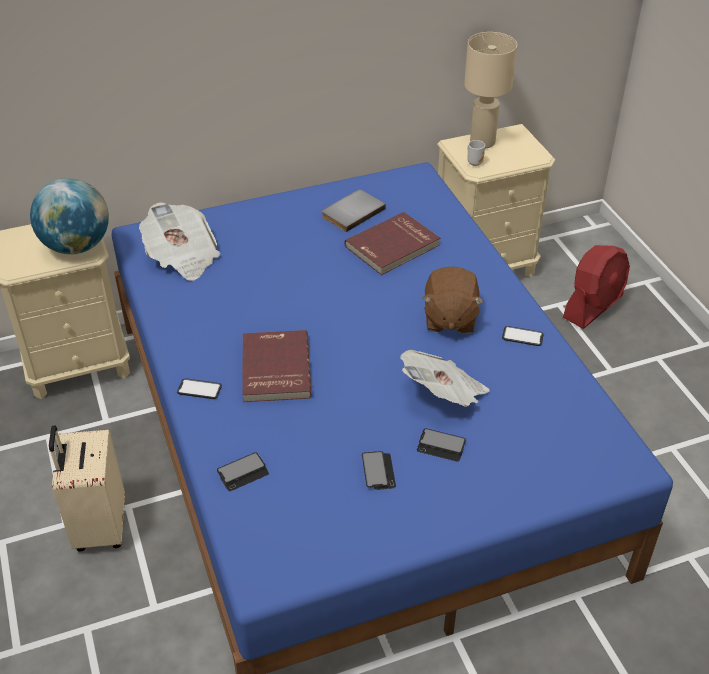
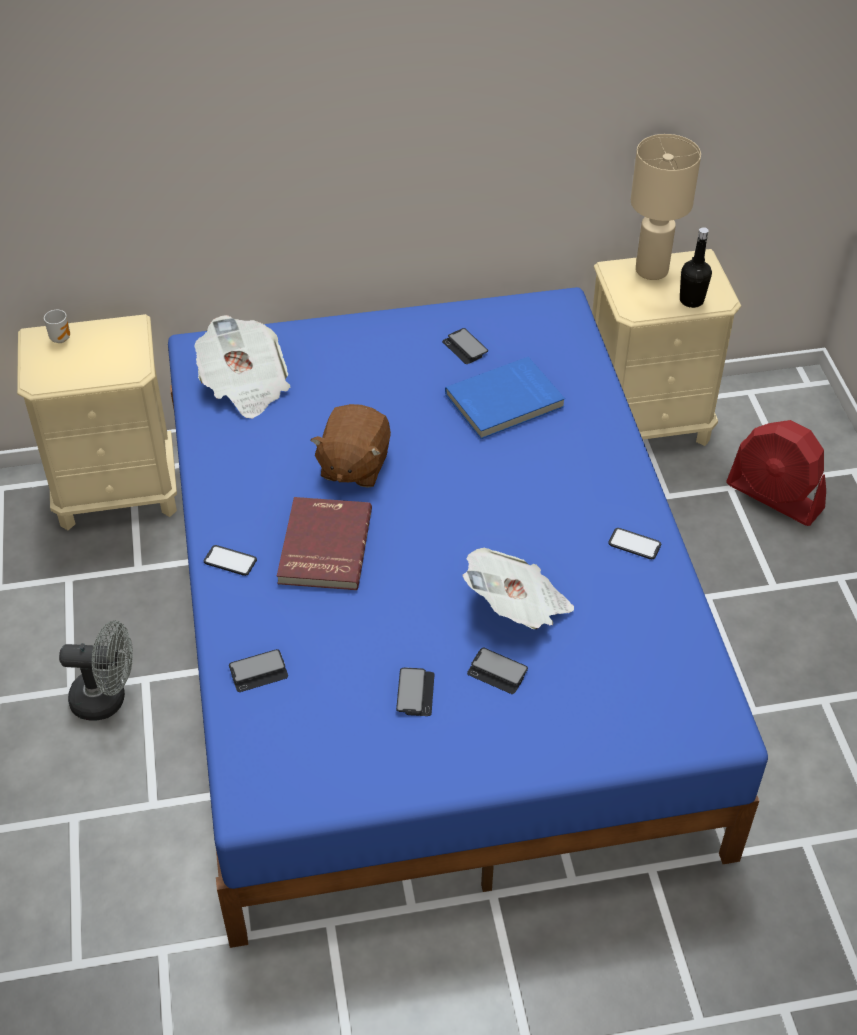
camera: 10 degrees right, 5 degrees up
globe [30,178,109,254] -> none
beige suitcase [49,425,125,551] -> grey fan [59,621,133,721]
grey book [322,189,386,232] -> phone [442,328,488,364]
red book [344,212,440,275] -> blue book [445,357,565,439]
brown plush toy [422,266,484,334] -> brown plush toy moved to [310,404,391,488]
mug [467,140,485,166] -> mug moved to [44,310,70,343]
red fan [563,245,630,329] -> red fan turned 75 degrees clockwise [726,420,826,526]
none -> black bottle [680,227,712,308]

